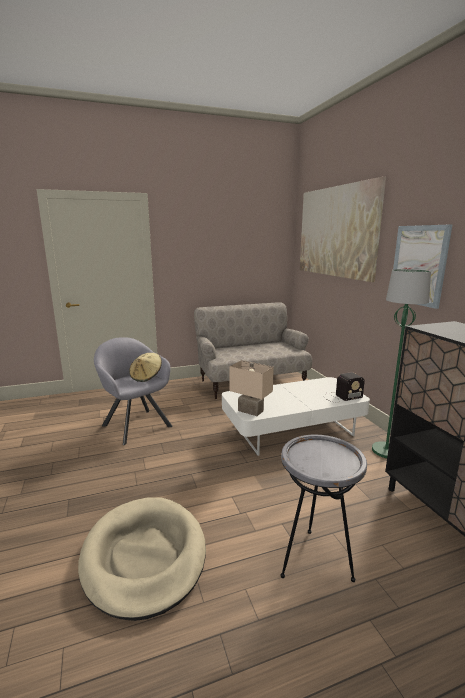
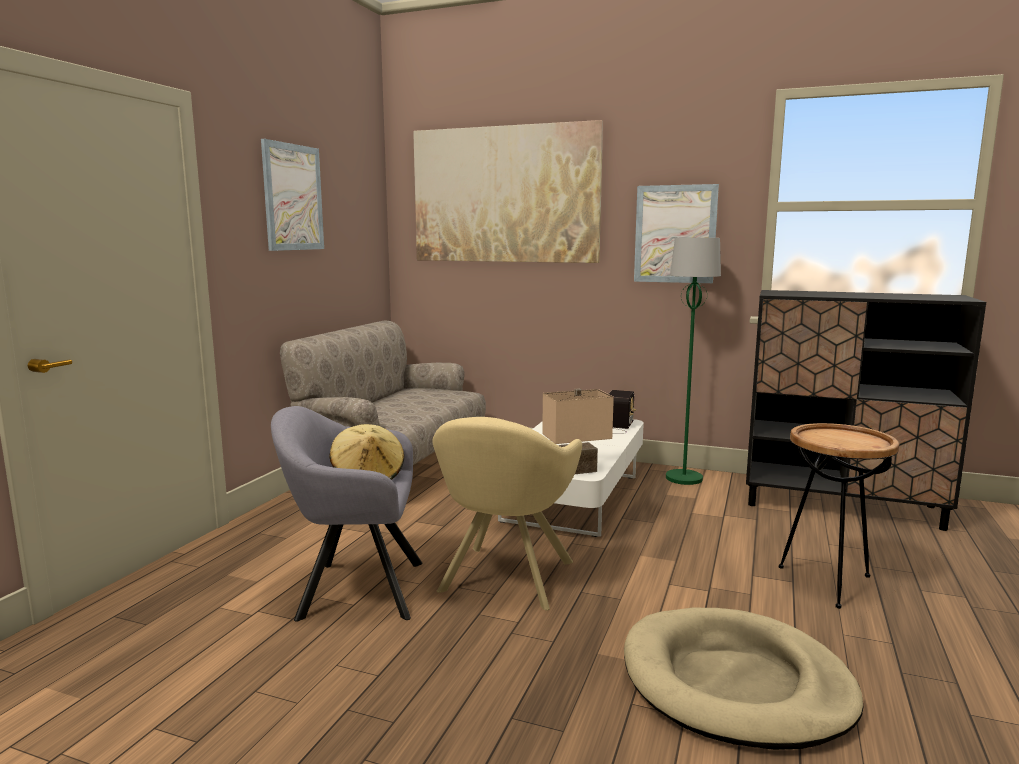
camera: 50 degrees left, 5 degrees down
grey side table [281,435,367,582] -> brown side table [779,423,899,609]
none -> picture [261,139,324,251]
none -> beige armchair [432,417,582,611]

